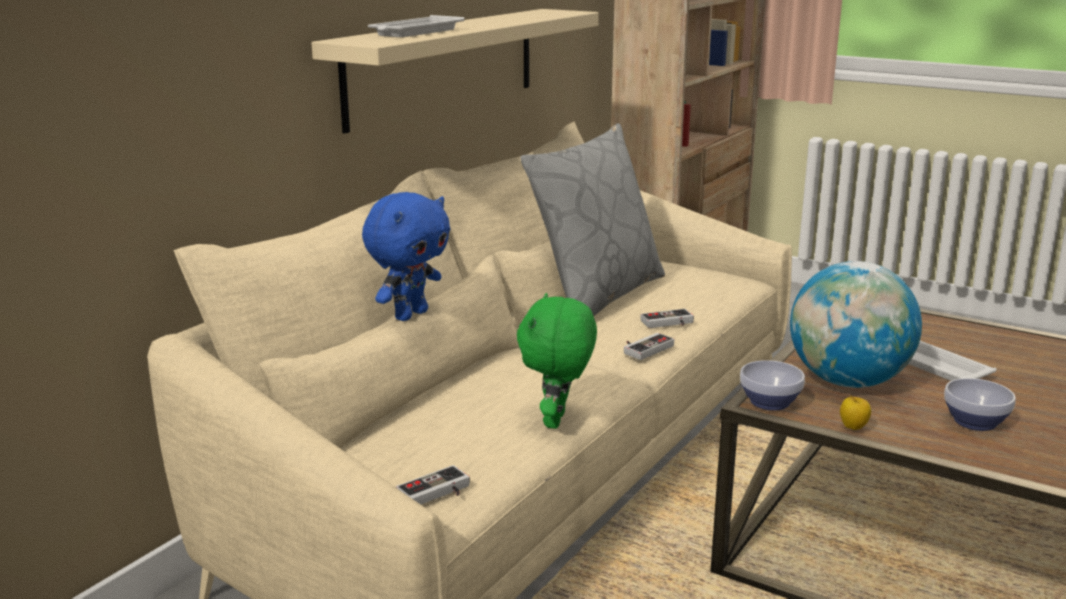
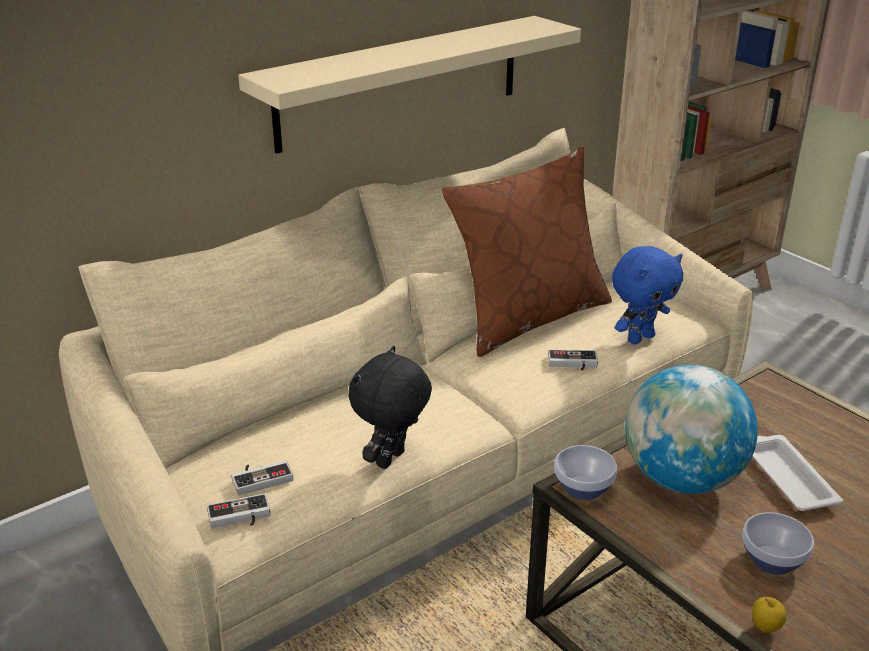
camera: 20 degrees right, 10 degrees up
blue plush toy [362,192,450,321] -> blue plush toy moved to [612,246,683,344]
white tray [368,15,464,37] -> none
green plush toy [517,293,597,429] -> black plush toy [348,346,432,469]
grey pillow [520,123,665,316] -> brown pillow [442,147,612,357]
game controller [624,333,674,360] -> game controller moved to [231,460,293,495]
apple [840,395,871,430] -> apple moved to [752,597,786,633]

